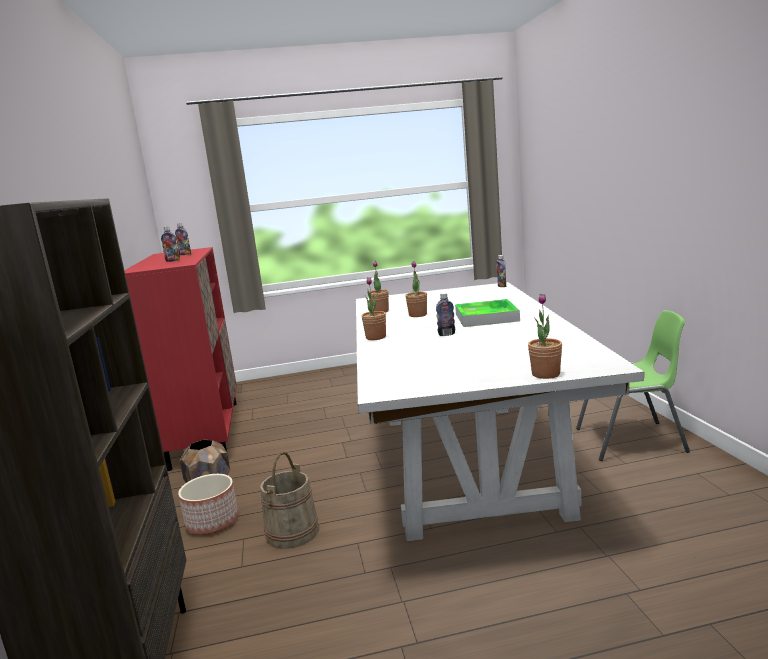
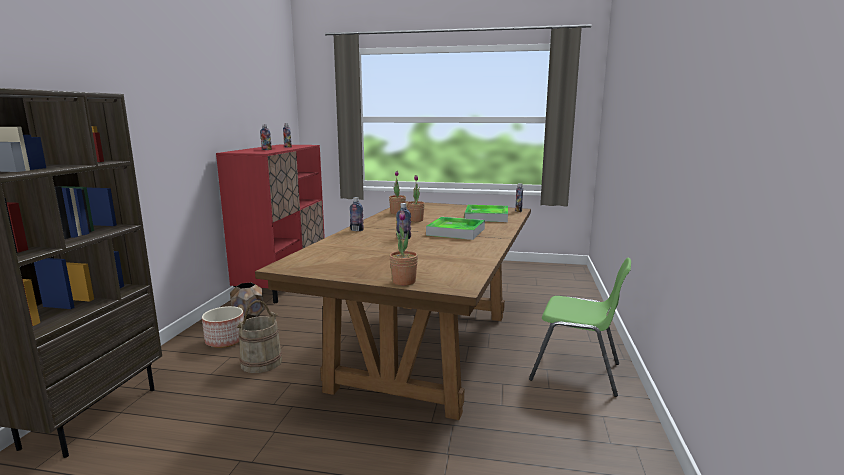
camera: 20 degrees right, 0 degrees up
white dining table [356,282,644,541] -> brown dining table [255,201,531,420]
potted plant [361,277,386,340] -> bottle [349,197,364,231]
none -> tray [465,205,508,222]

